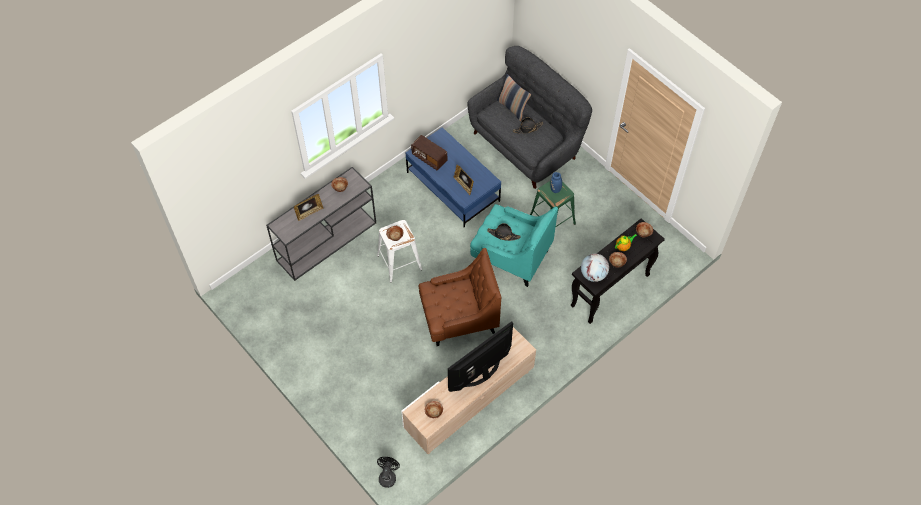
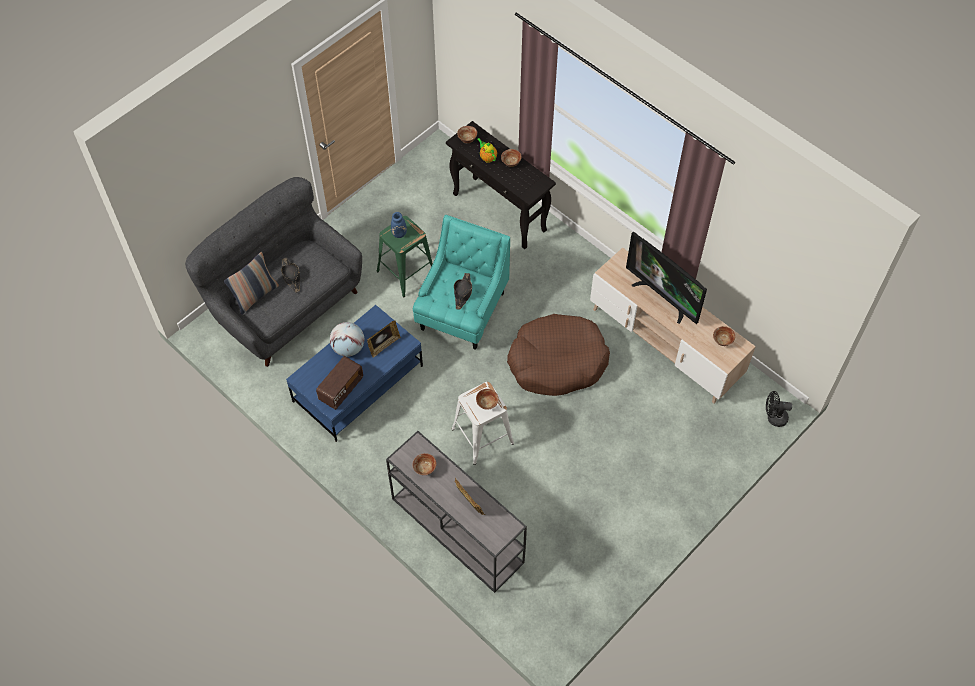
camera: 95 degrees left, 0 degrees up
brown armchair [418,248,501,346] -> brown dog bed [507,314,610,396]
globe [581,254,609,282] -> globe moved to [330,322,364,357]

